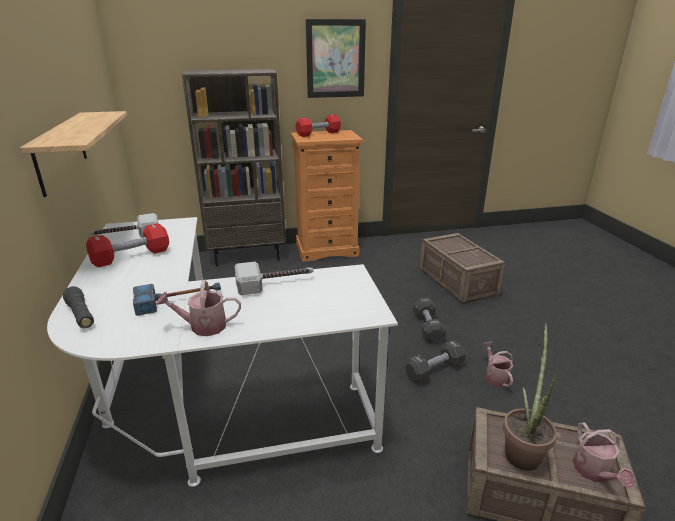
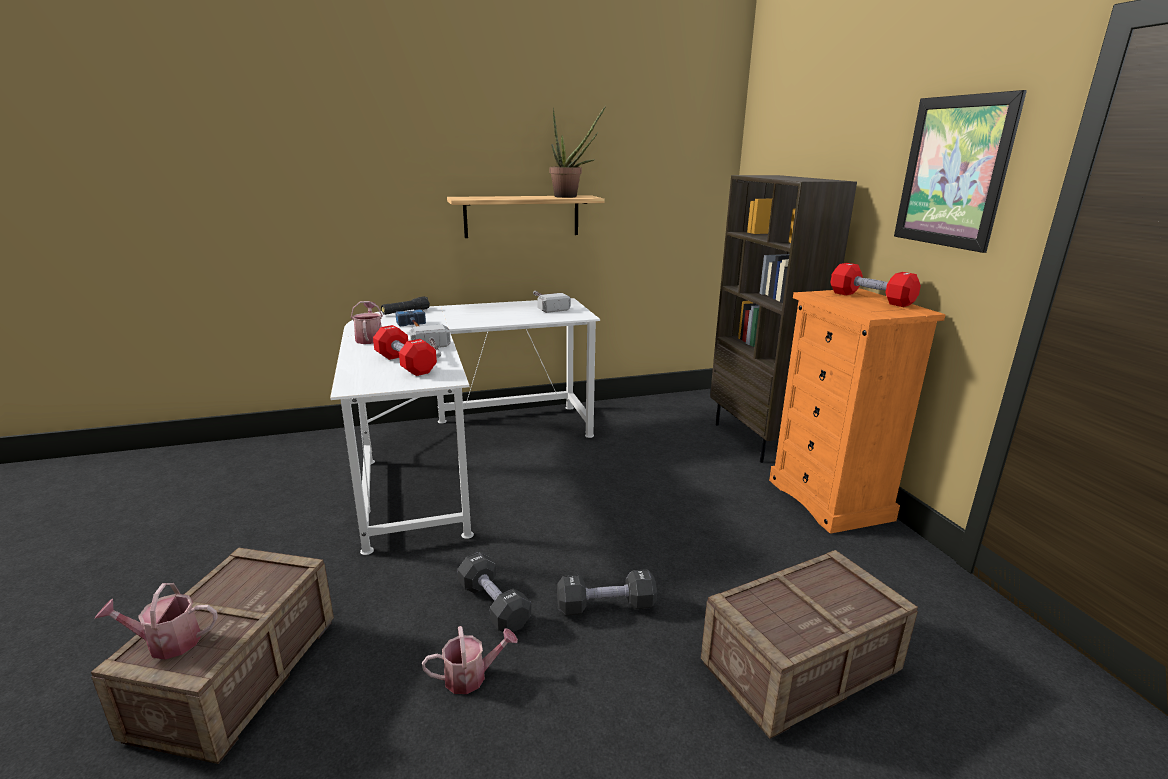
camera: 85 degrees right, 5 degrees down
red dumbbell [86,223,169,267] -> red dumbbell moved to [373,325,437,376]
potted plant [503,323,557,471] -> potted plant moved to [549,105,606,198]

